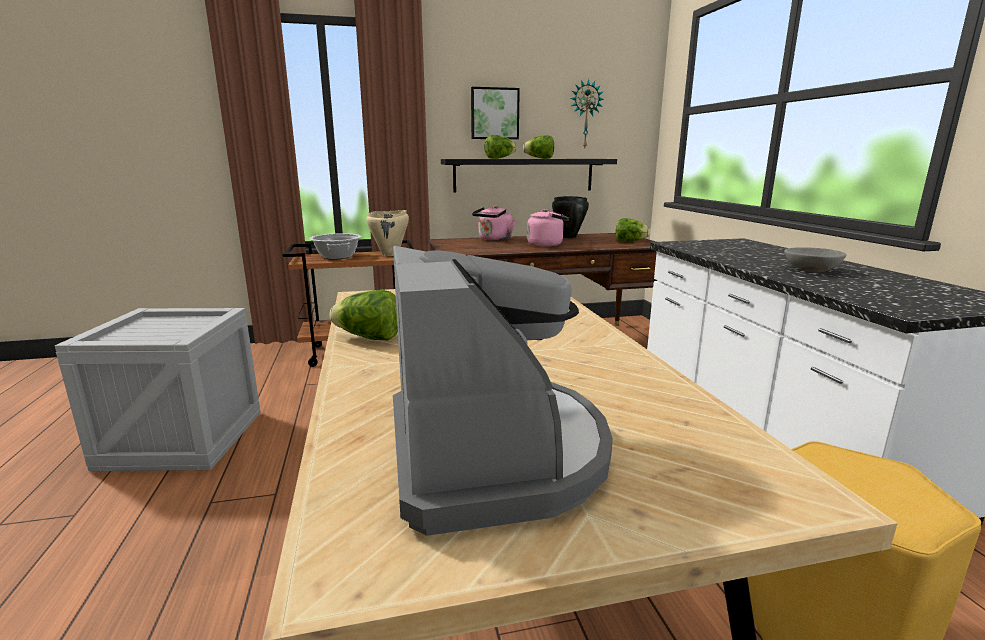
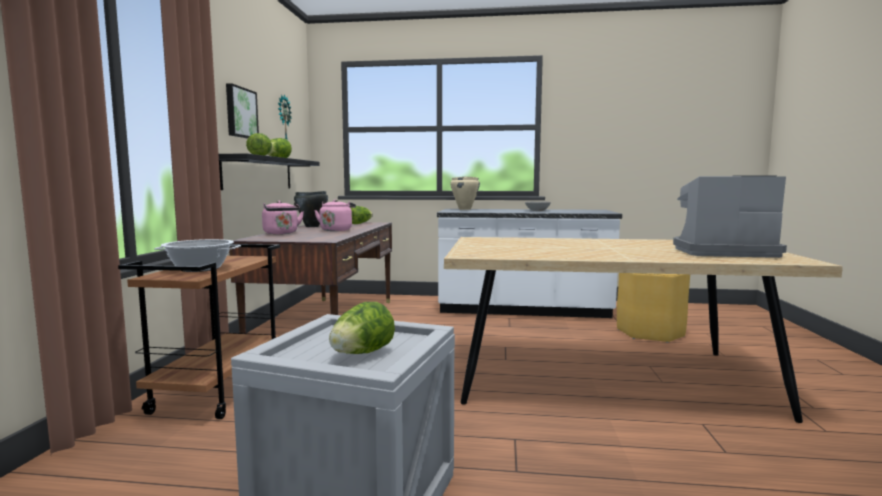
camera: 70 degrees left, 10 degrees down
lettuce [330,290,398,340] -> lettuce moved to [329,302,395,354]
beige cooking pot [366,210,409,256] -> beige cooking pot moved to [450,177,480,210]

